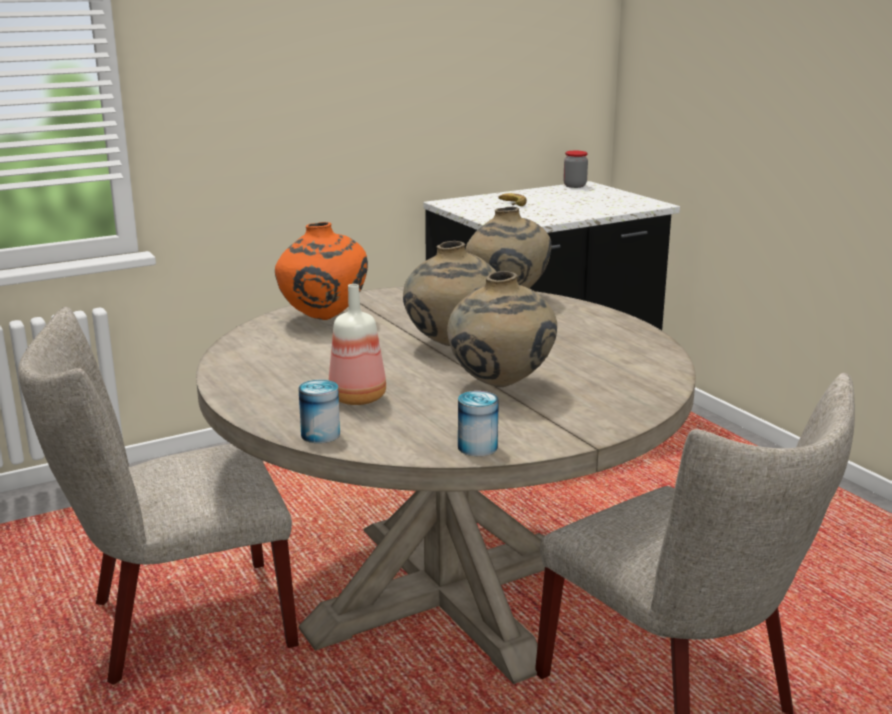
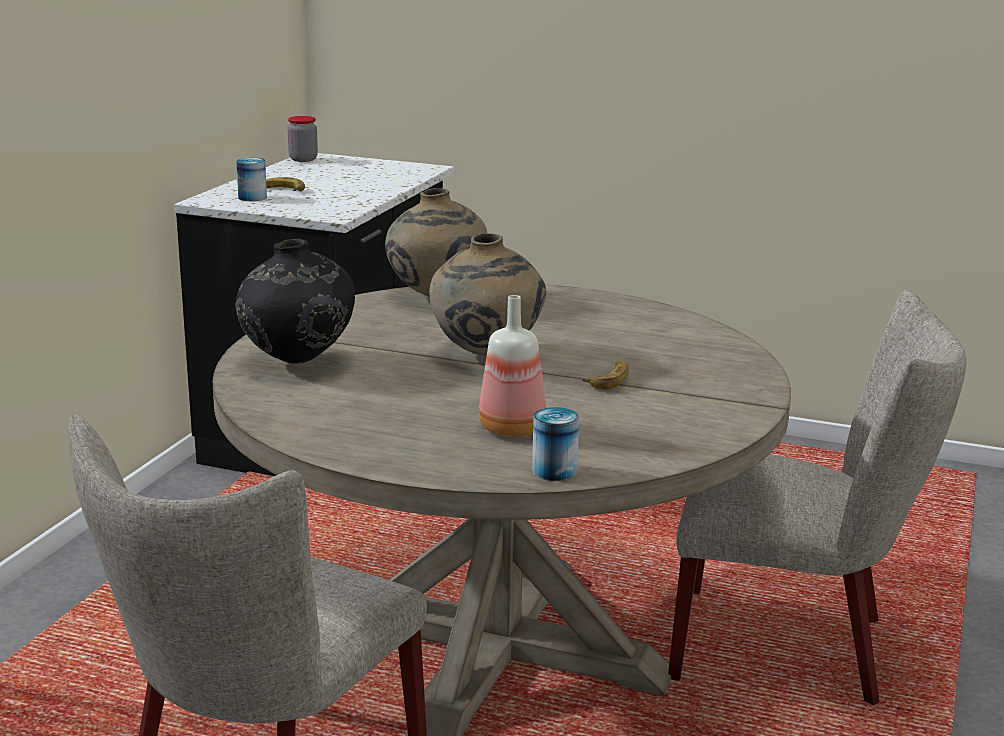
camera: 40 degrees left, 0 degrees up
orange vase [275,222,368,320] -> black vase [236,238,355,364]
beige vase [447,271,557,387] -> banana [583,361,629,389]
can [458,391,499,456] -> can moved to [236,157,267,201]

